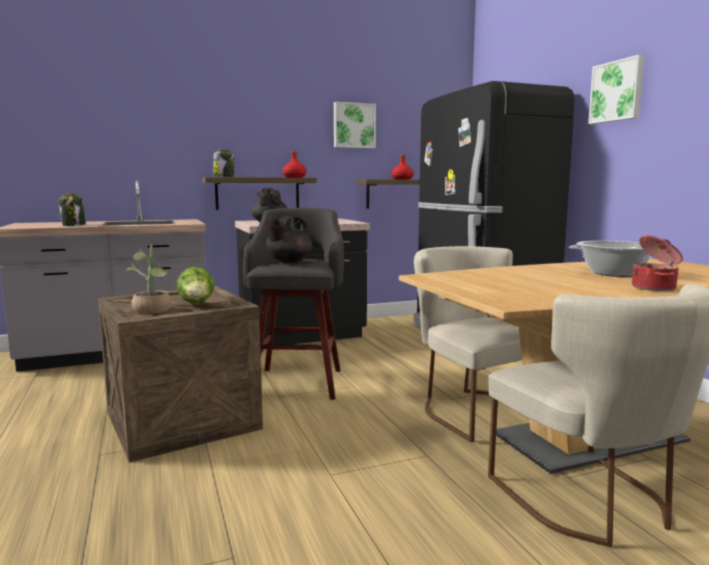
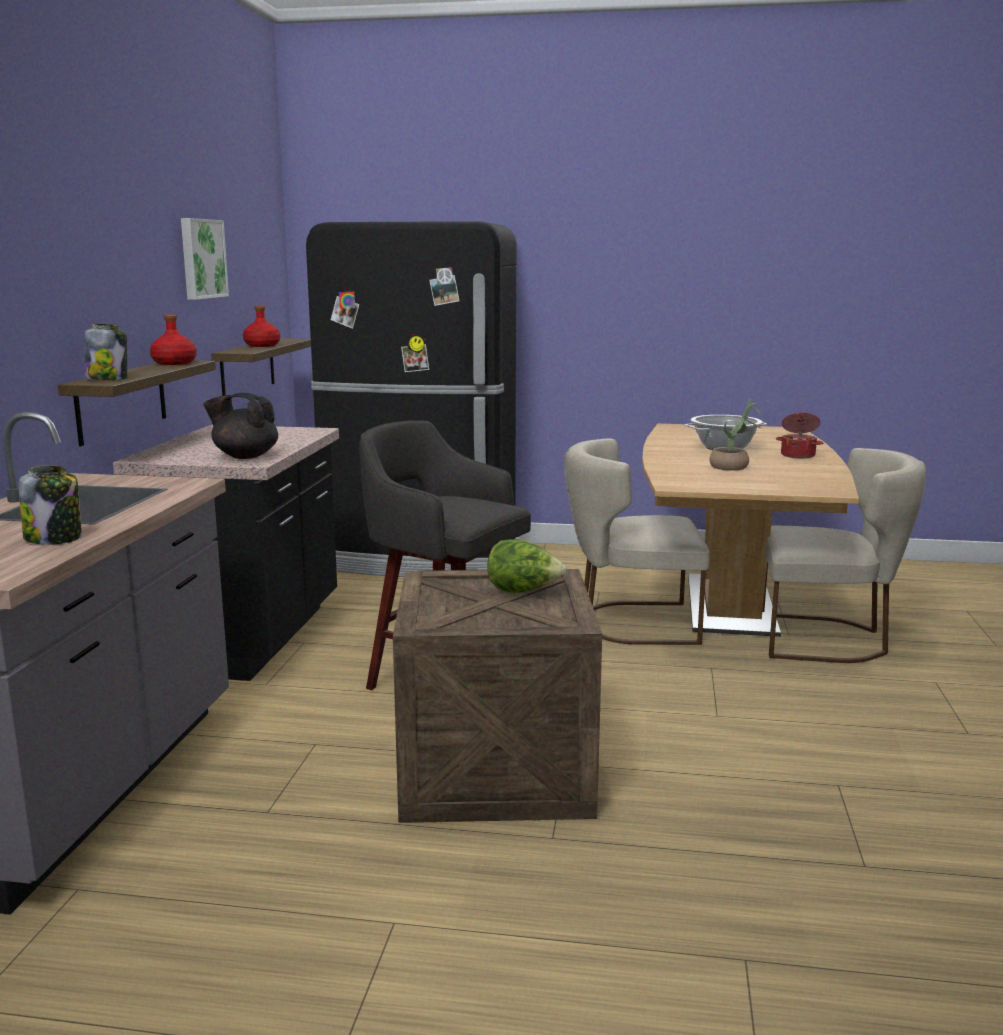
camera: 60 degrees left, 5 degrees up
potted plant [126,245,172,314] -> potted plant moved to [709,399,762,471]
black teapot [266,216,313,263] -> none
picture [588,55,644,124] -> none

